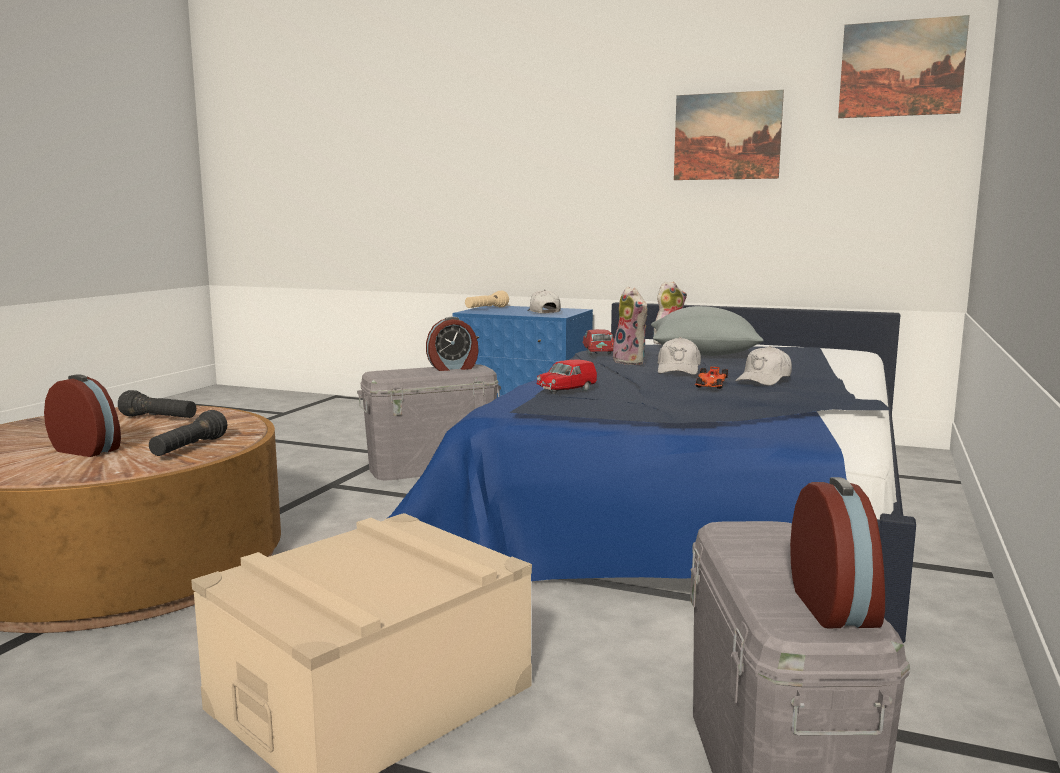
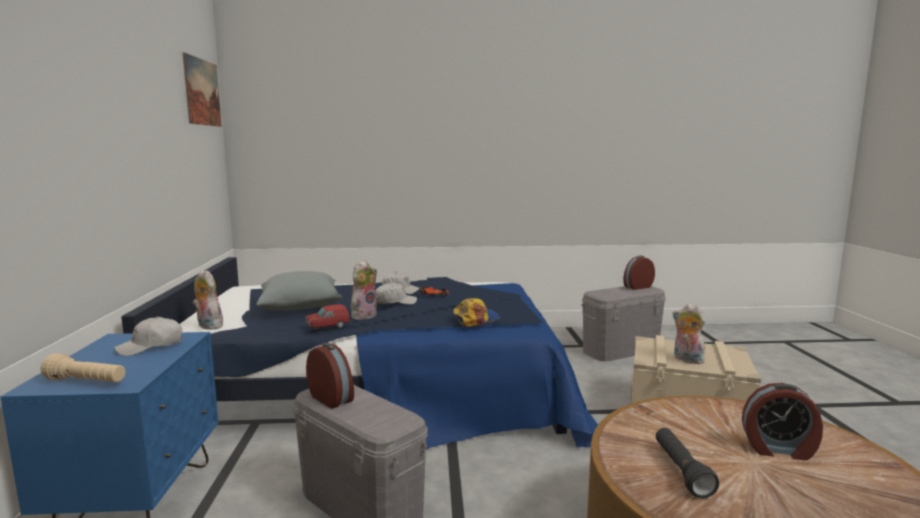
camera: 115 degrees left, 0 degrees up
alarm clock [44,374,121,457] -> alarm clock turned 75 degrees counterclockwise [742,383,823,461]
black flashlight [149,410,227,456] -> none
red toy car [537,360,597,394] -> cap [453,298,500,327]
picture [674,90,784,180] -> none
none -> plush toy [673,304,705,364]

